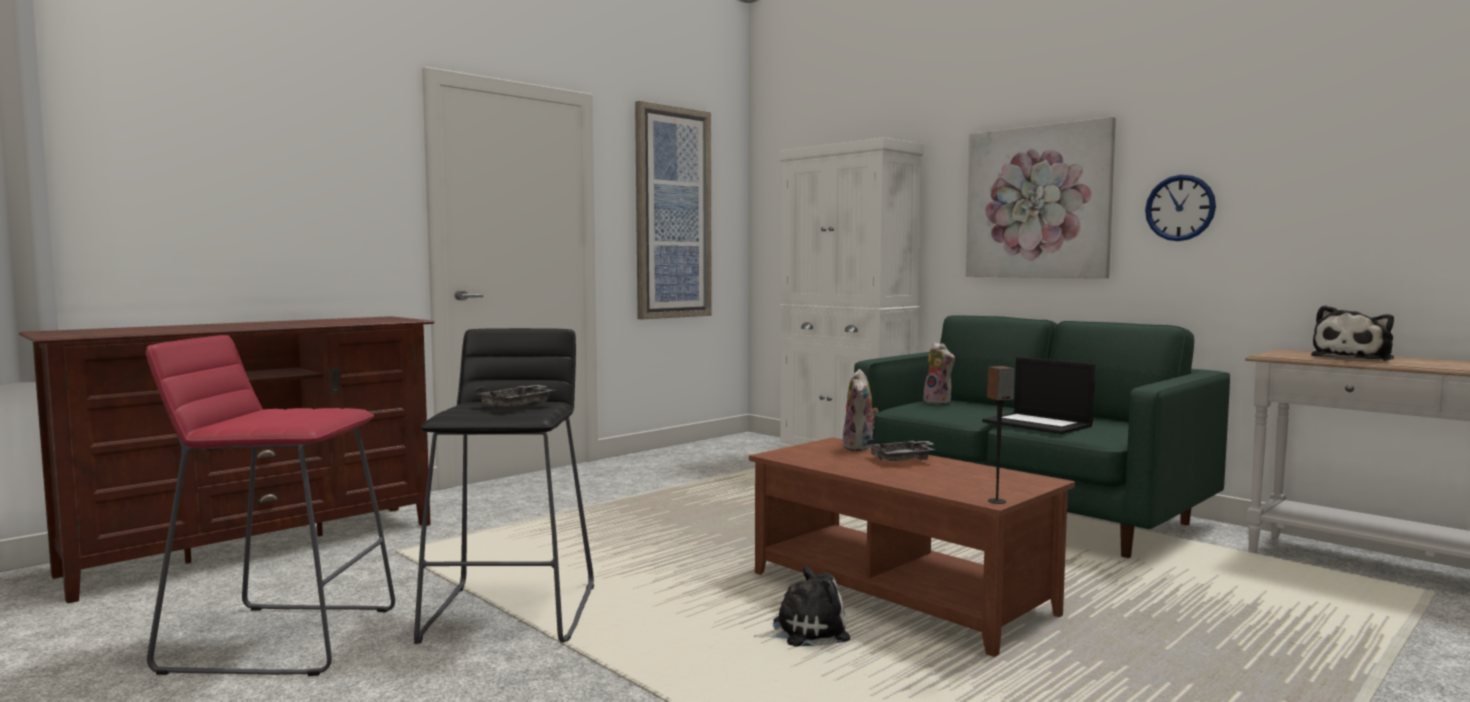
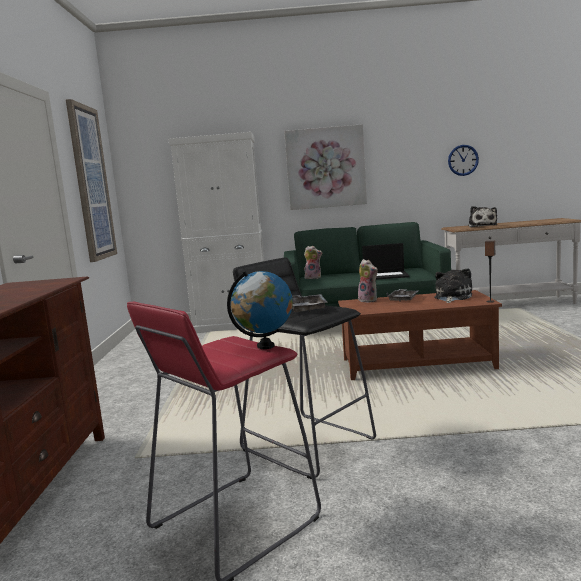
camera: 45 degrees left, 5 degrees up
plush toy [753,566,850,646] -> plush toy moved to [435,268,472,303]
wall clock [1145,175,1216,241] -> wall clock moved to [448,145,479,176]
none -> globe [227,271,293,349]

